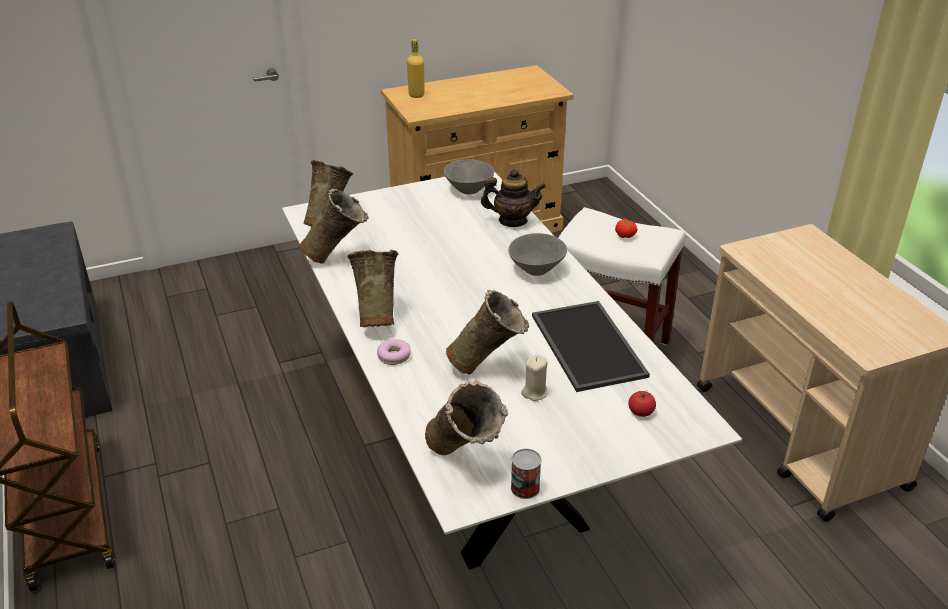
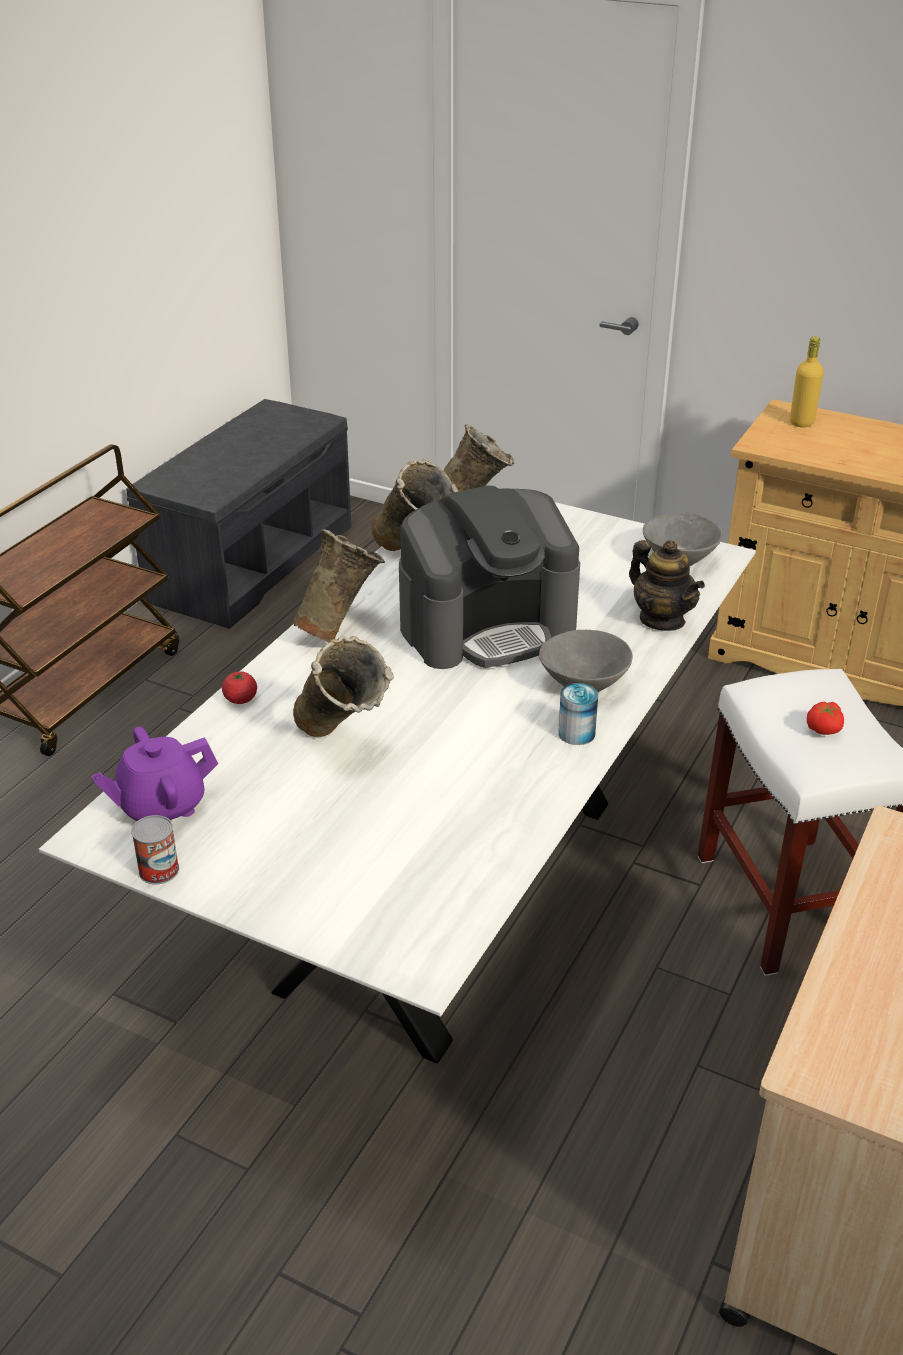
camera: 50 degrees right, 0 degrees up
donut [377,339,411,365] -> none
beige vase [425,381,508,455] -> purple teapot [91,726,218,821]
beige candle [521,354,548,401] -> none
tray [532,301,650,392] -> none
tomato [628,391,656,417] -> tomato moved to [222,672,257,704]
none -> coffee machine [399,486,580,669]
none -> can [558,683,598,745]

